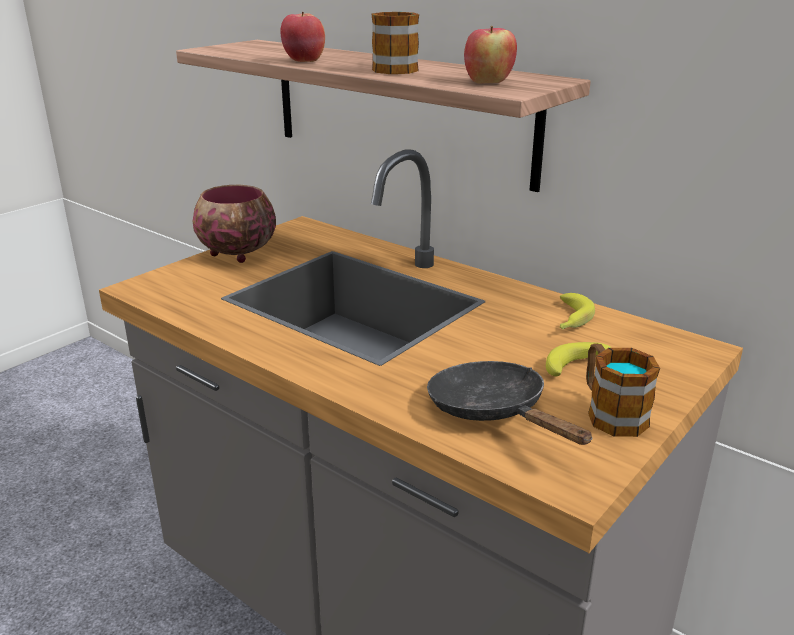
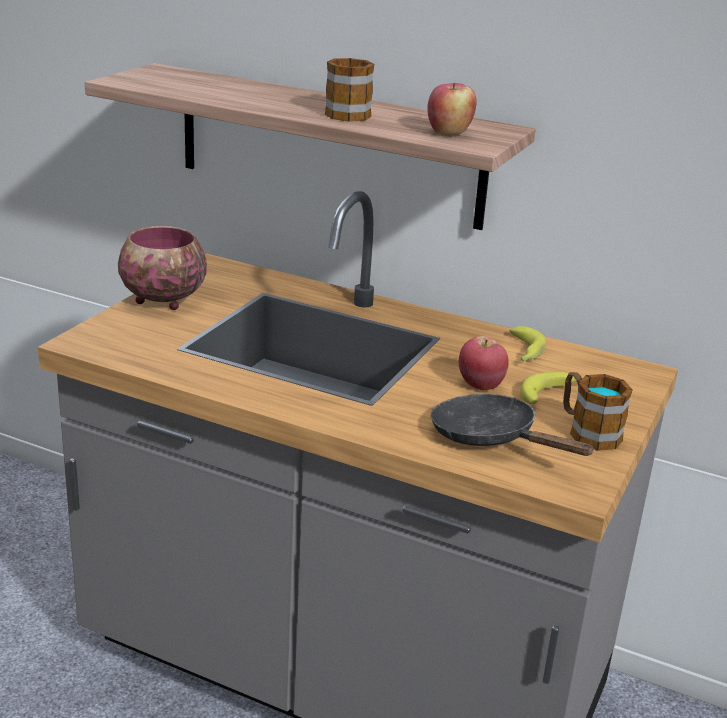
camera: 15 degrees left, 0 degrees up
apple [280,12,325,62] -> apple moved to [459,336,509,390]

